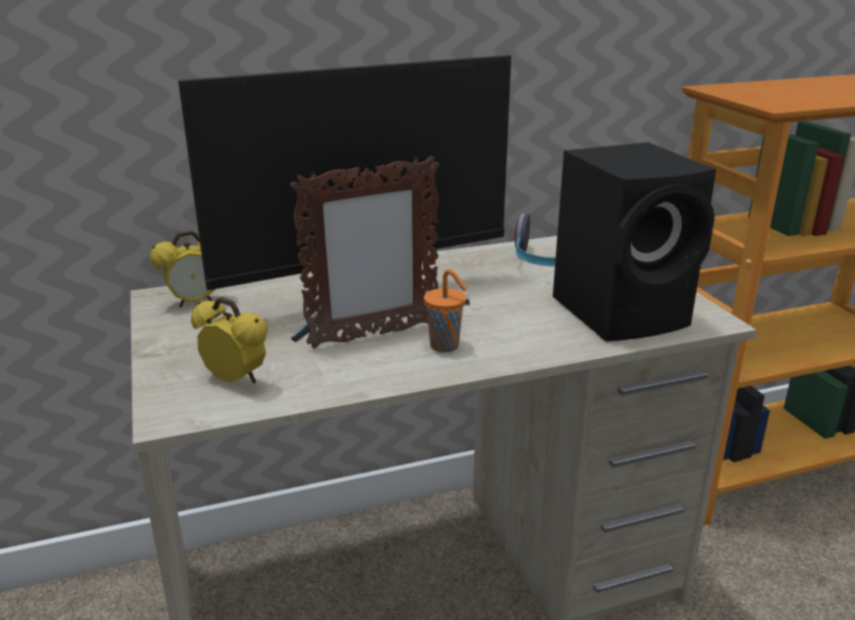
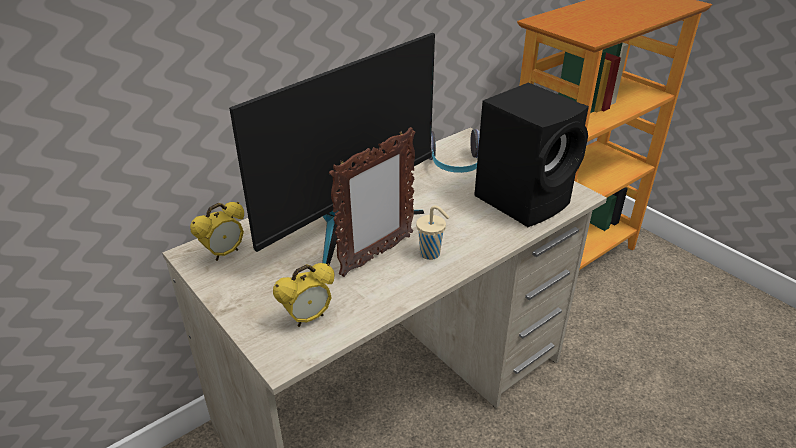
camera: 20 degrees left, 10 degrees up
alarm clock [191,297,268,383] -> alarm clock turned 135 degrees clockwise [273,263,335,327]
orange cup [424,269,467,352] -> beige cup [416,205,449,260]

